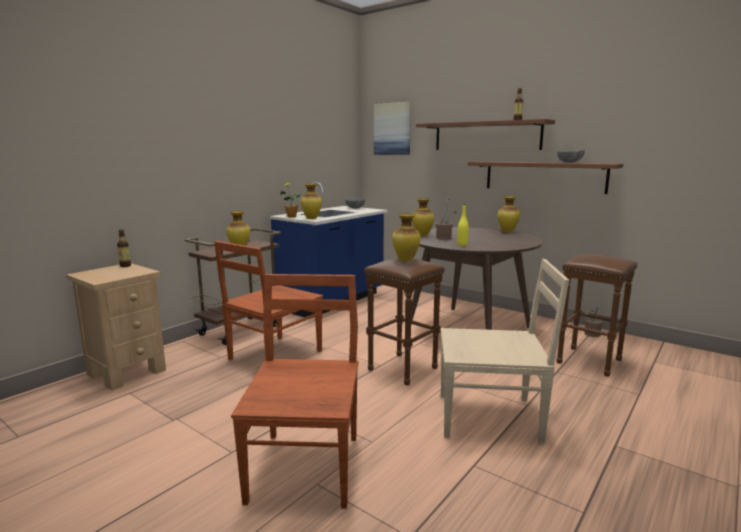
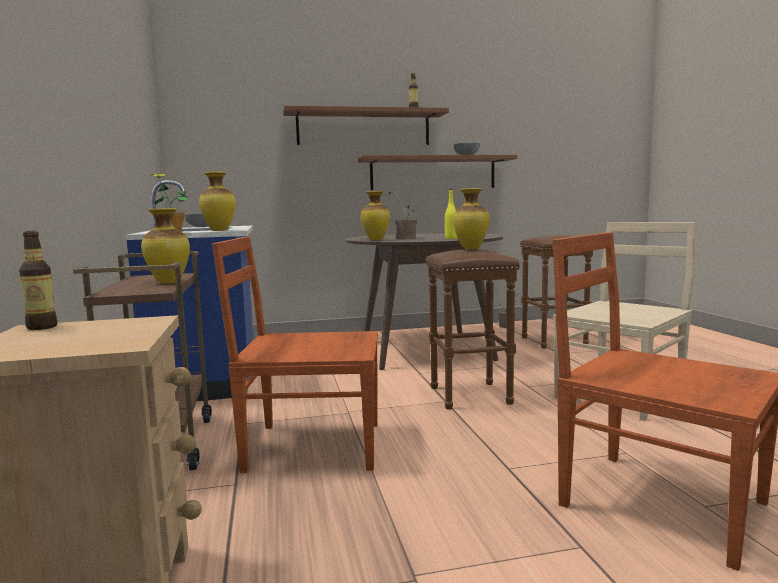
camera: 50 degrees left, 5 degrees down
brown chair [214,241,323,360] -> brown chair turned 105 degrees clockwise [212,236,378,473]
picture [374,102,411,155] -> none
vase [498,196,520,233] -> none

